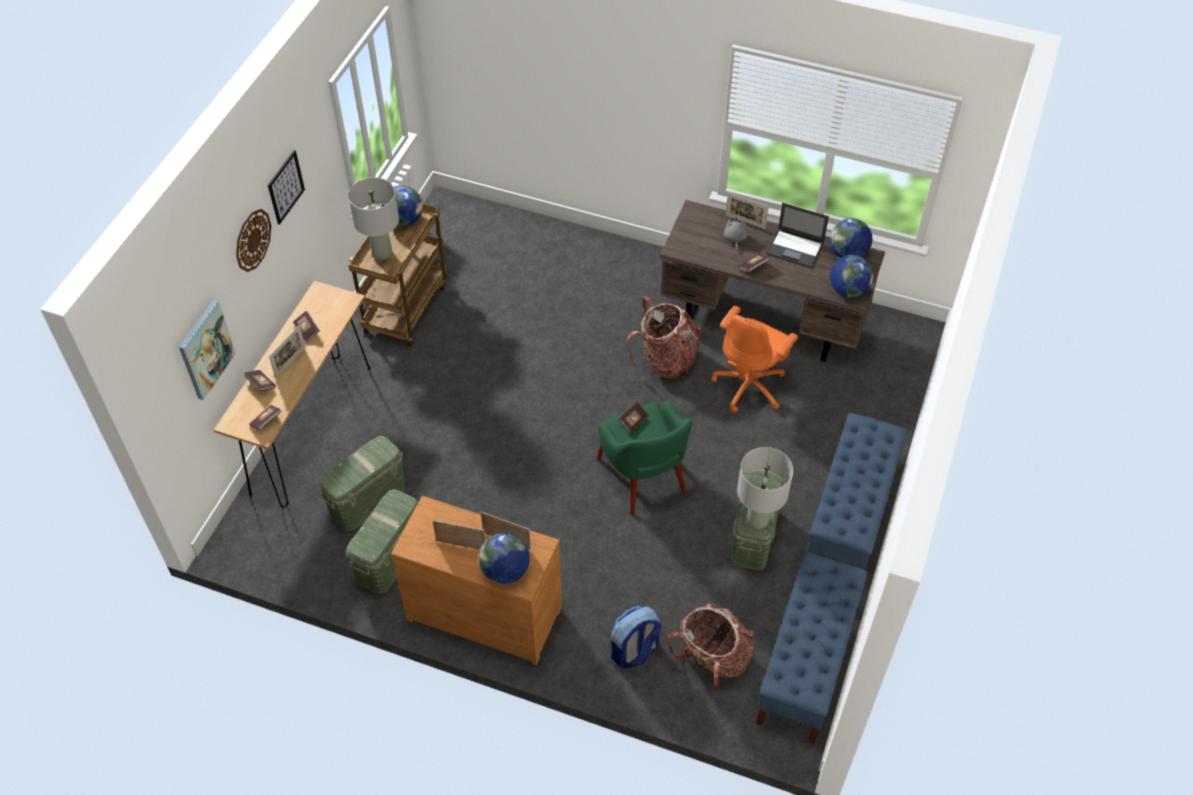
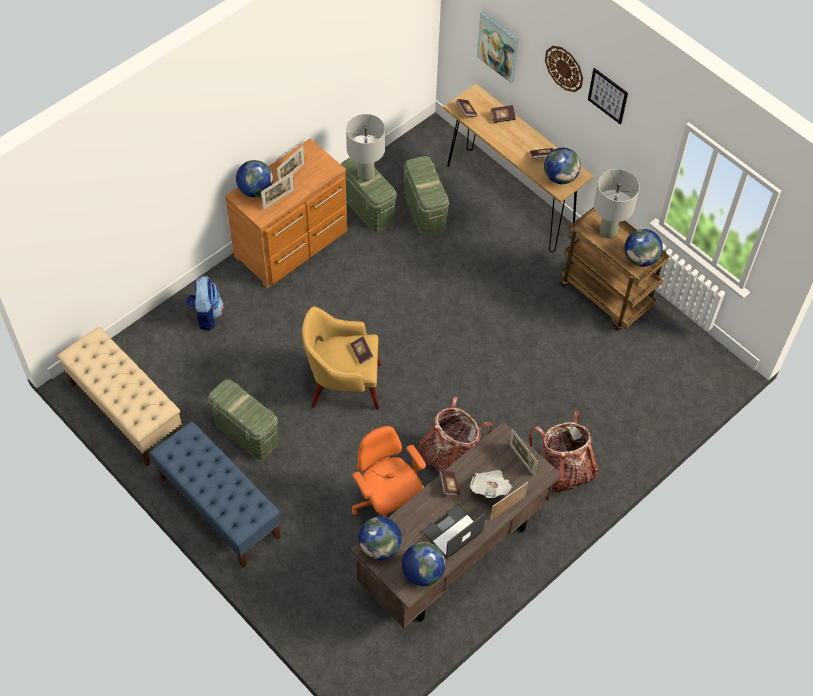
camera: 115 degrees right, 5 degrees up
picture frame [269,325,305,378] -> picture frame moved to [509,429,538,477]
green armchair [597,401,692,515] -> yellow armchair [302,306,381,410]
backpack [666,604,754,694] -> backpack moved to [529,410,598,493]
grey plush toy [724,217,747,251] -> newspaper [470,470,512,498]
grey table lamp [737,447,793,529] -> grey table lamp moved to [346,114,385,181]
blue bench [756,552,868,744] -> beige bench [58,327,182,466]
none -> globe [544,147,581,184]

